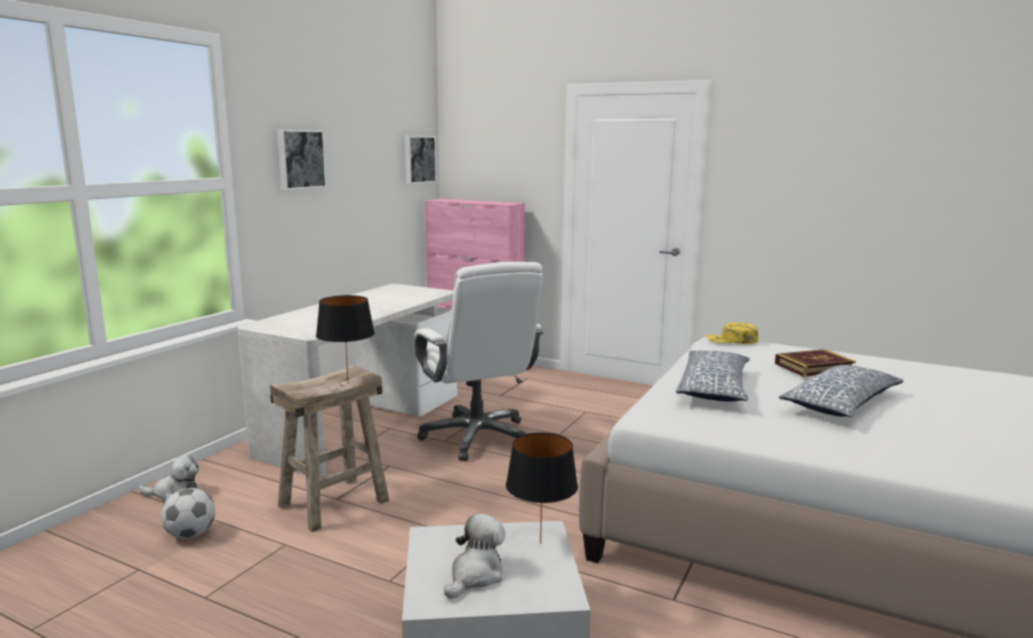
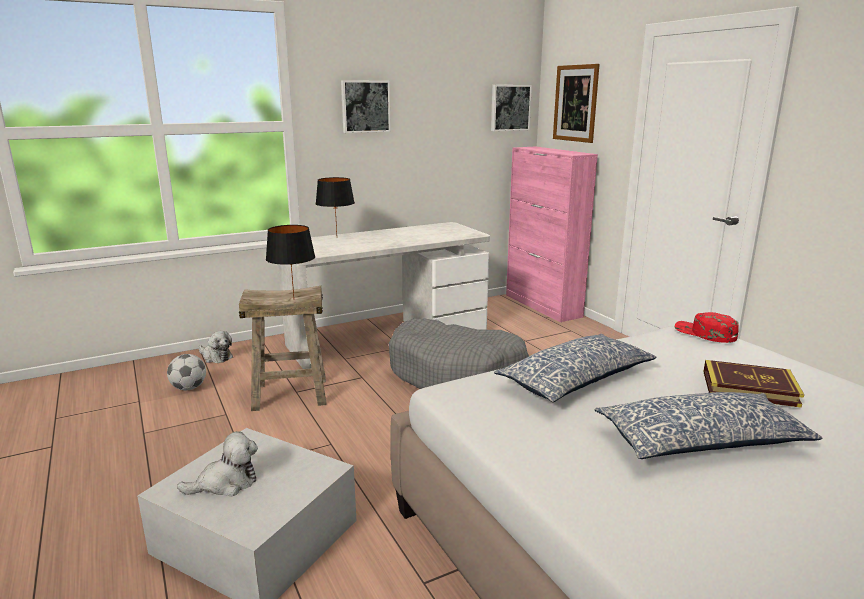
camera: 35 degrees right, 5 degrees up
white office chair [414,262,544,461] -> grey dog bed [389,319,529,389]
black table lamp [506,433,578,544] -> black table lamp moved to [316,177,355,234]
yellow cap [706,322,758,344] -> red cap [675,312,739,343]
none -> picture [553,64,600,143]

